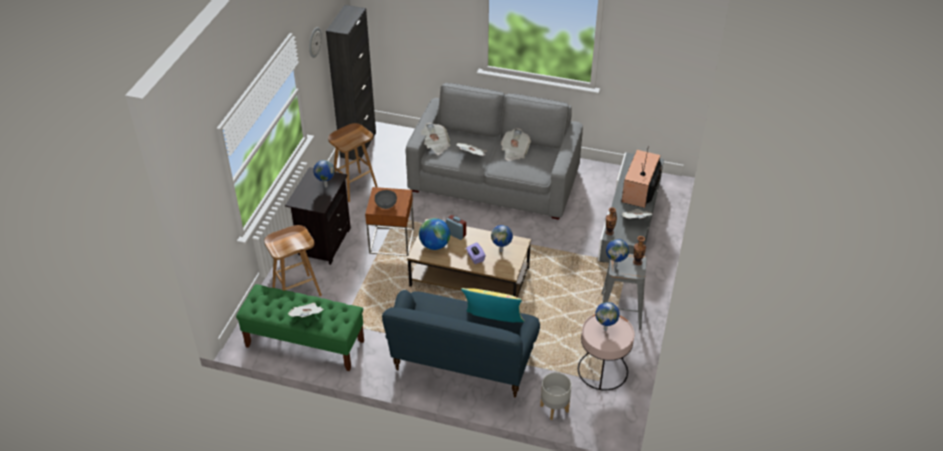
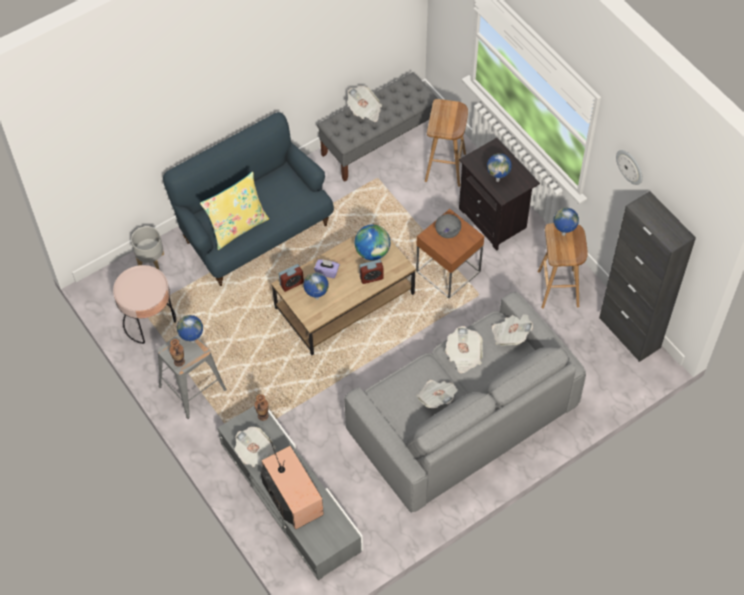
camera: 130 degrees right, 15 degrees up
green bench [236,284,364,371] -> grey bench [317,72,438,182]
globe [595,302,620,331] -> globe moved to [553,208,579,236]
none -> alarm clock [279,264,304,292]

